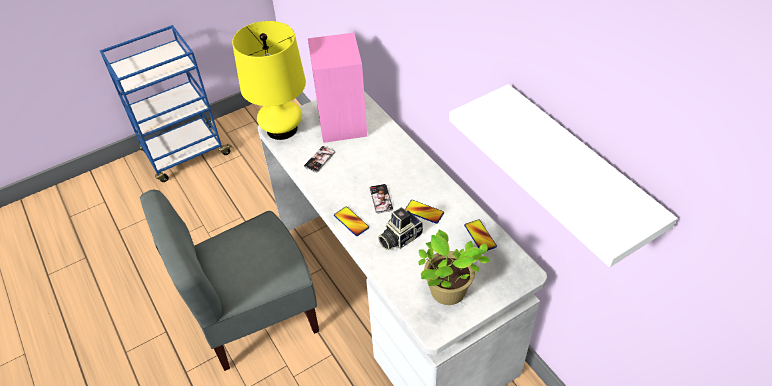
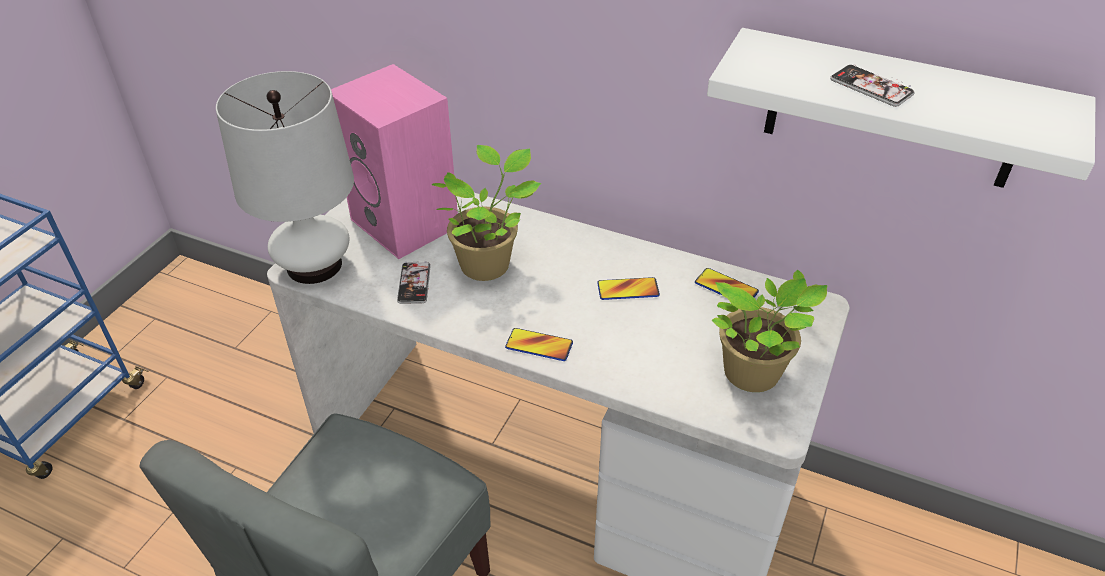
camera: 35 degrees left, 5 degrees down
yellow table lamp [232,21,306,140] -> white table lamp [216,71,354,284]
phone [369,184,393,213] -> phone moved to [830,64,915,107]
camera [378,208,423,250] -> none
none -> potted plant [432,145,541,281]

